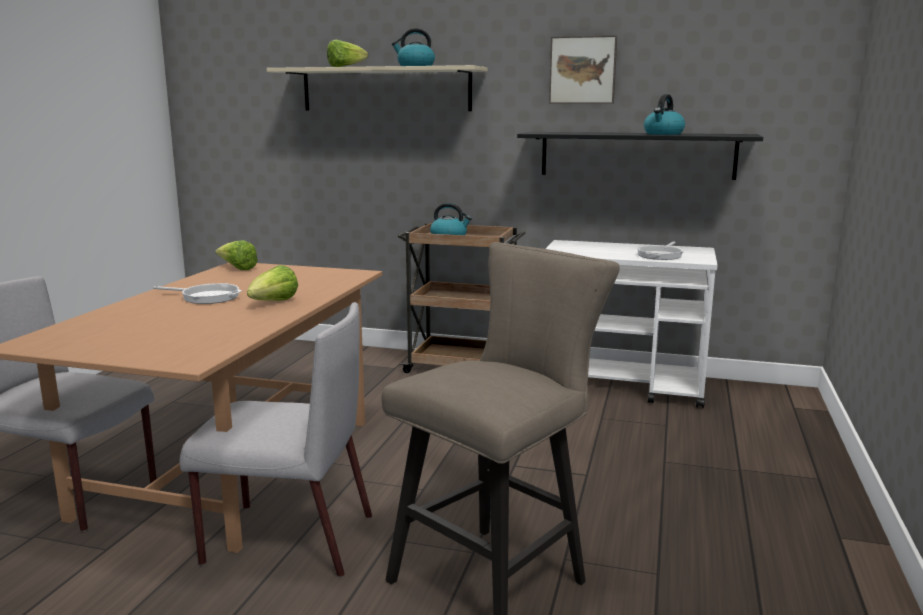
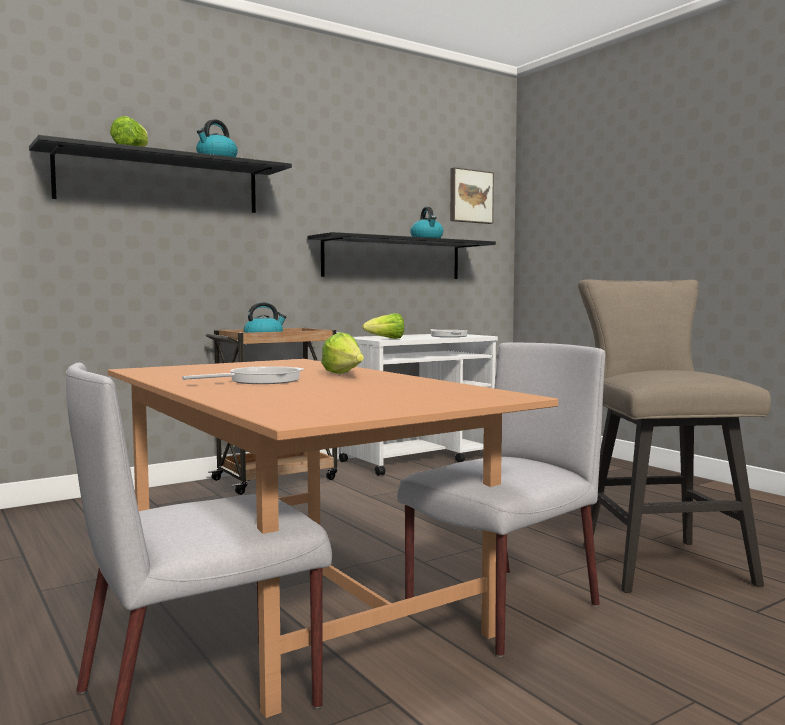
camera: 50 degrees left, 10 degrees down
lettuce [215,240,258,270] -> lettuce moved to [362,313,404,339]
beige shelf [267,65,487,111] -> black shelf [29,135,292,213]
picture [549,35,617,104] -> picture moved to [450,167,494,224]

